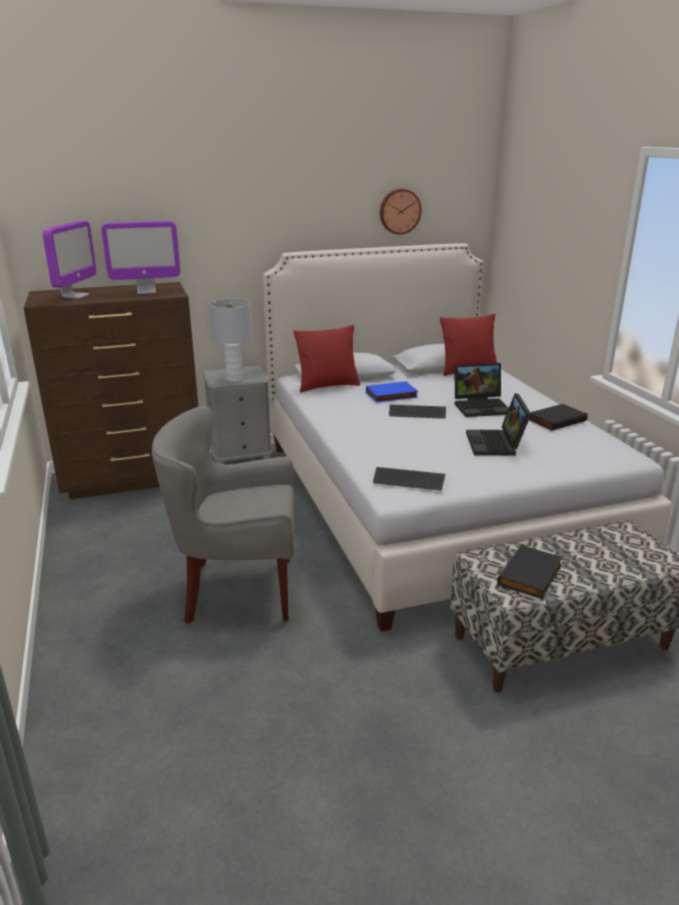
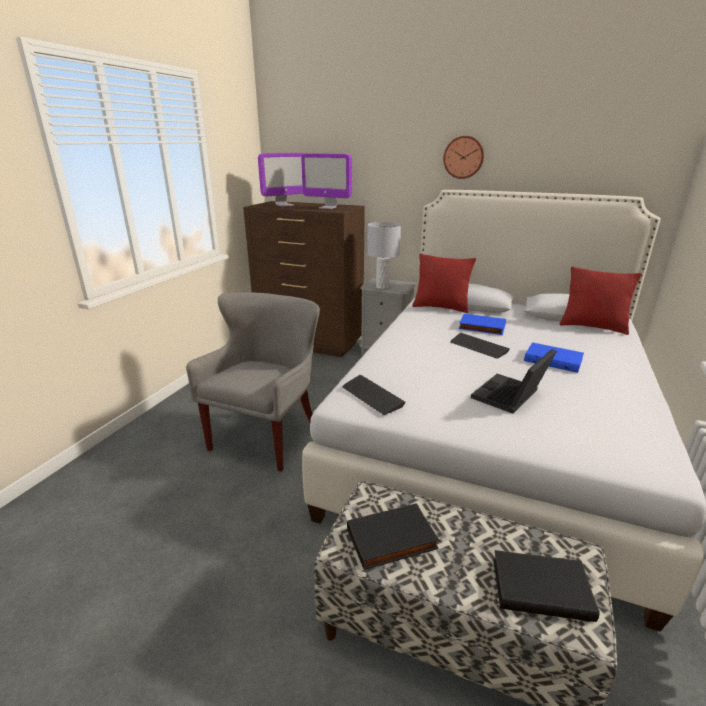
camera: 40 degrees right, 0 degrees up
grey armchair [152,406,295,624] -> grey armchair turned 75 degrees clockwise [186,292,320,472]
wall clock [380,189,422,235] -> wall clock moved to [443,136,484,179]
laptop [454,363,509,417] -> blue book [524,342,584,373]
black book [529,404,588,431] -> black book moved to [493,550,600,622]

